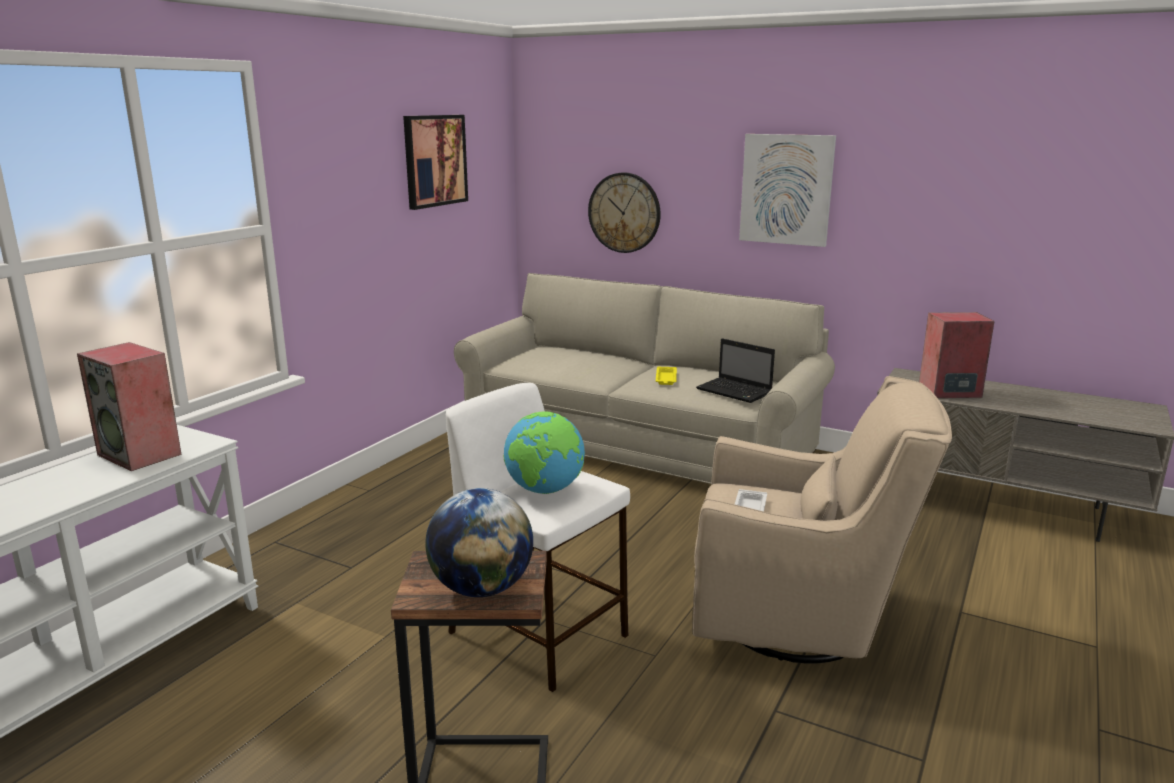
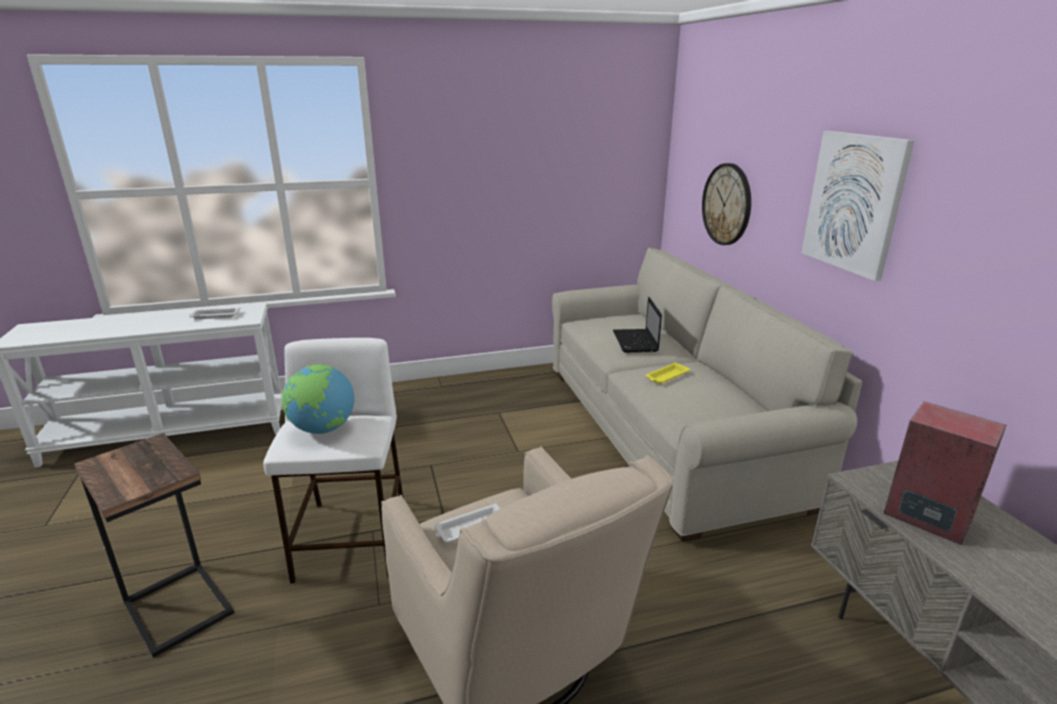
camera: 45 degrees right, 5 degrees up
speaker [77,342,182,471] -> white tray [189,307,241,319]
picture [403,115,468,210] -> none
globe [425,488,533,597] -> none
laptop [696,338,775,403] -> laptop moved to [613,297,662,353]

